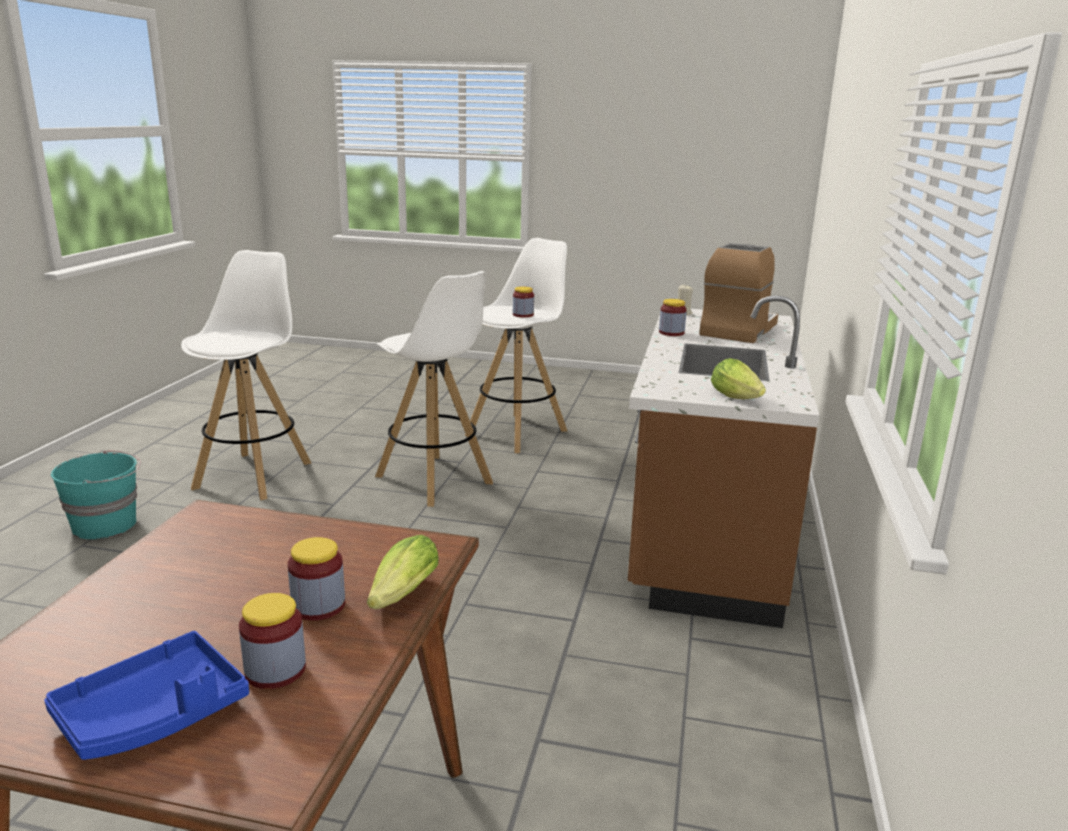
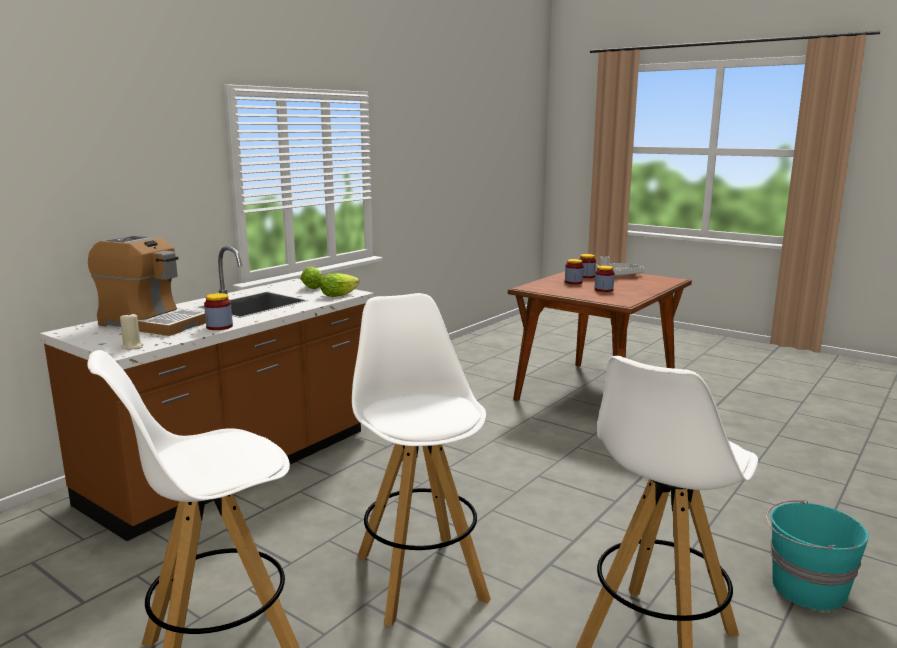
camera: 155 degrees left, 5 degrees down
blue tray [44,631,249,760] -> grey tray [596,256,644,276]
lettuce [367,535,439,609] -> lettuce moved to [320,273,359,297]
jar [513,287,534,318] -> jar moved to [595,265,614,292]
coffee machine [699,243,778,343] -> coffee machine turned 120 degrees counterclockwise [88,235,206,336]

